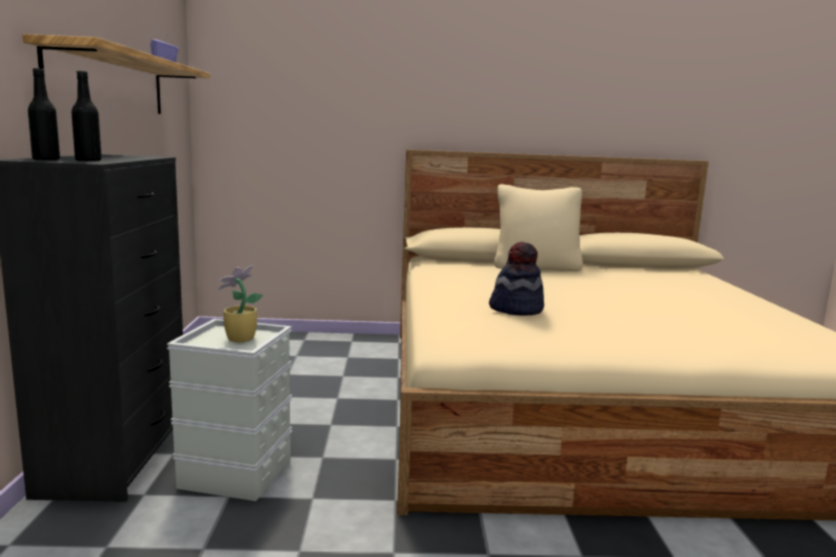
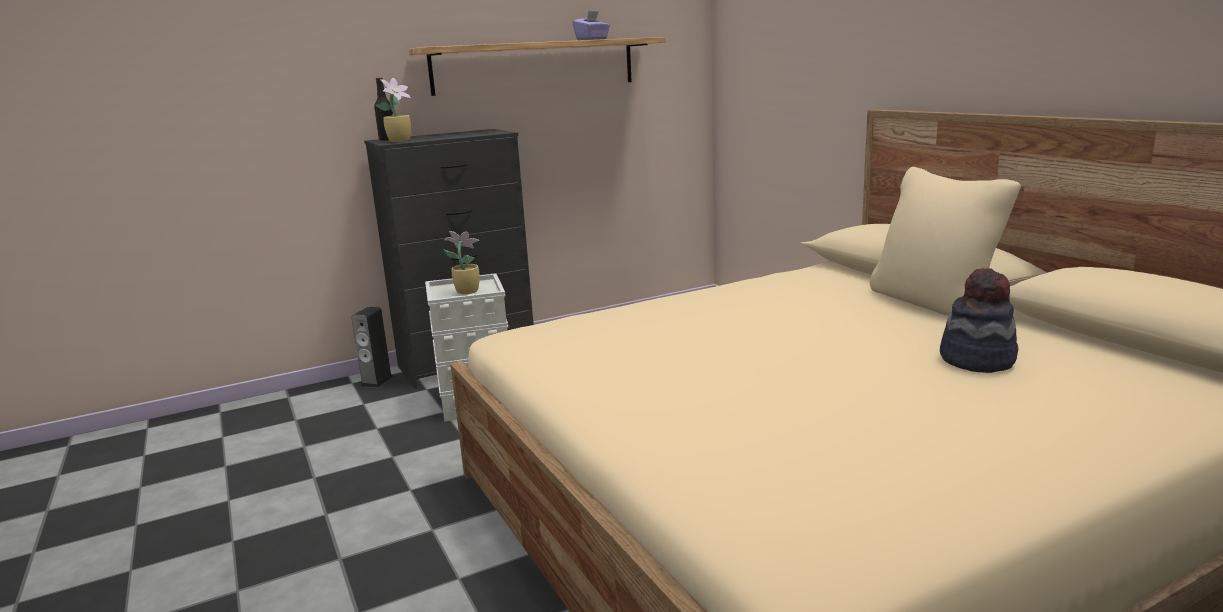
camera: 65 degrees right, 5 degrees up
black bottle [71,71,102,161] -> potted plant [376,78,411,142]
hat [489,242,544,315] -> hat moved to [940,268,1018,373]
none -> speaker [351,307,393,388]

